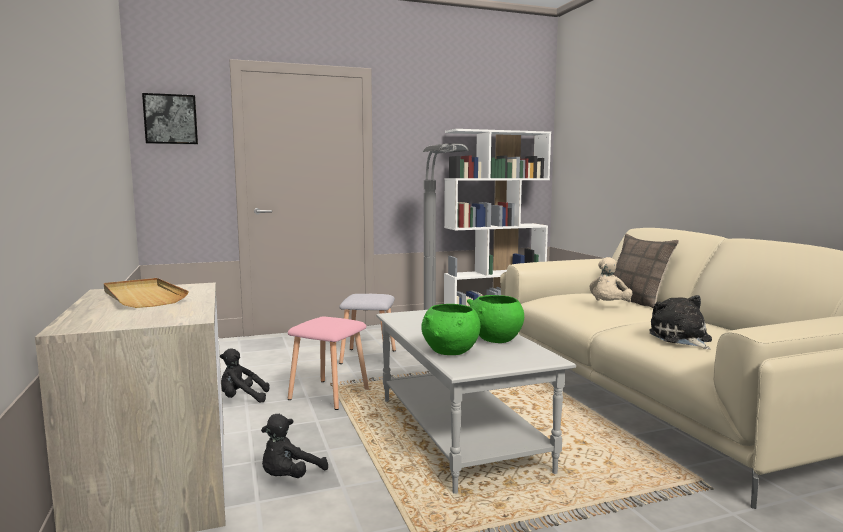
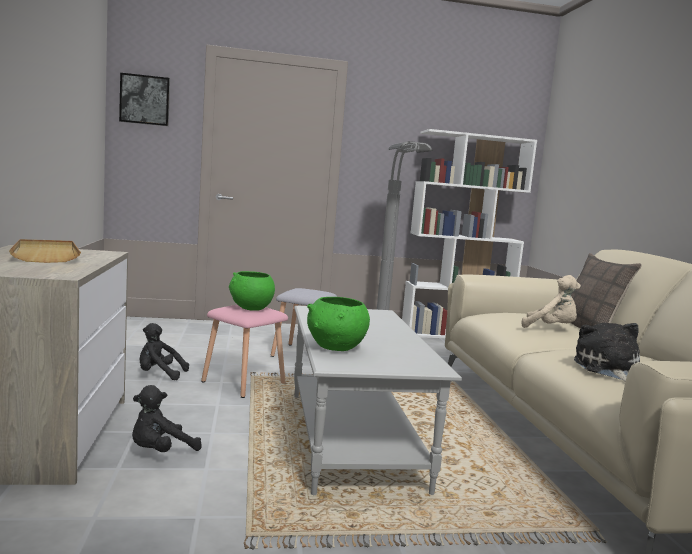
camera: 10 degrees right, 0 degrees up
green bowl [467,295,524,343] -> green bowl moved to [229,271,275,311]
beige plush toy [589,257,633,302] -> beige plush toy turned 105 degrees counterclockwise [522,275,581,328]

